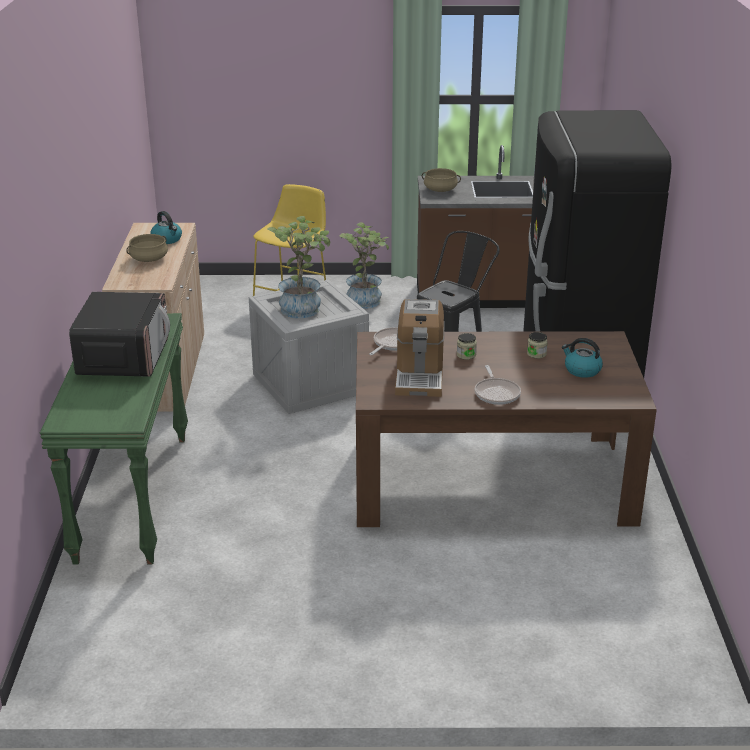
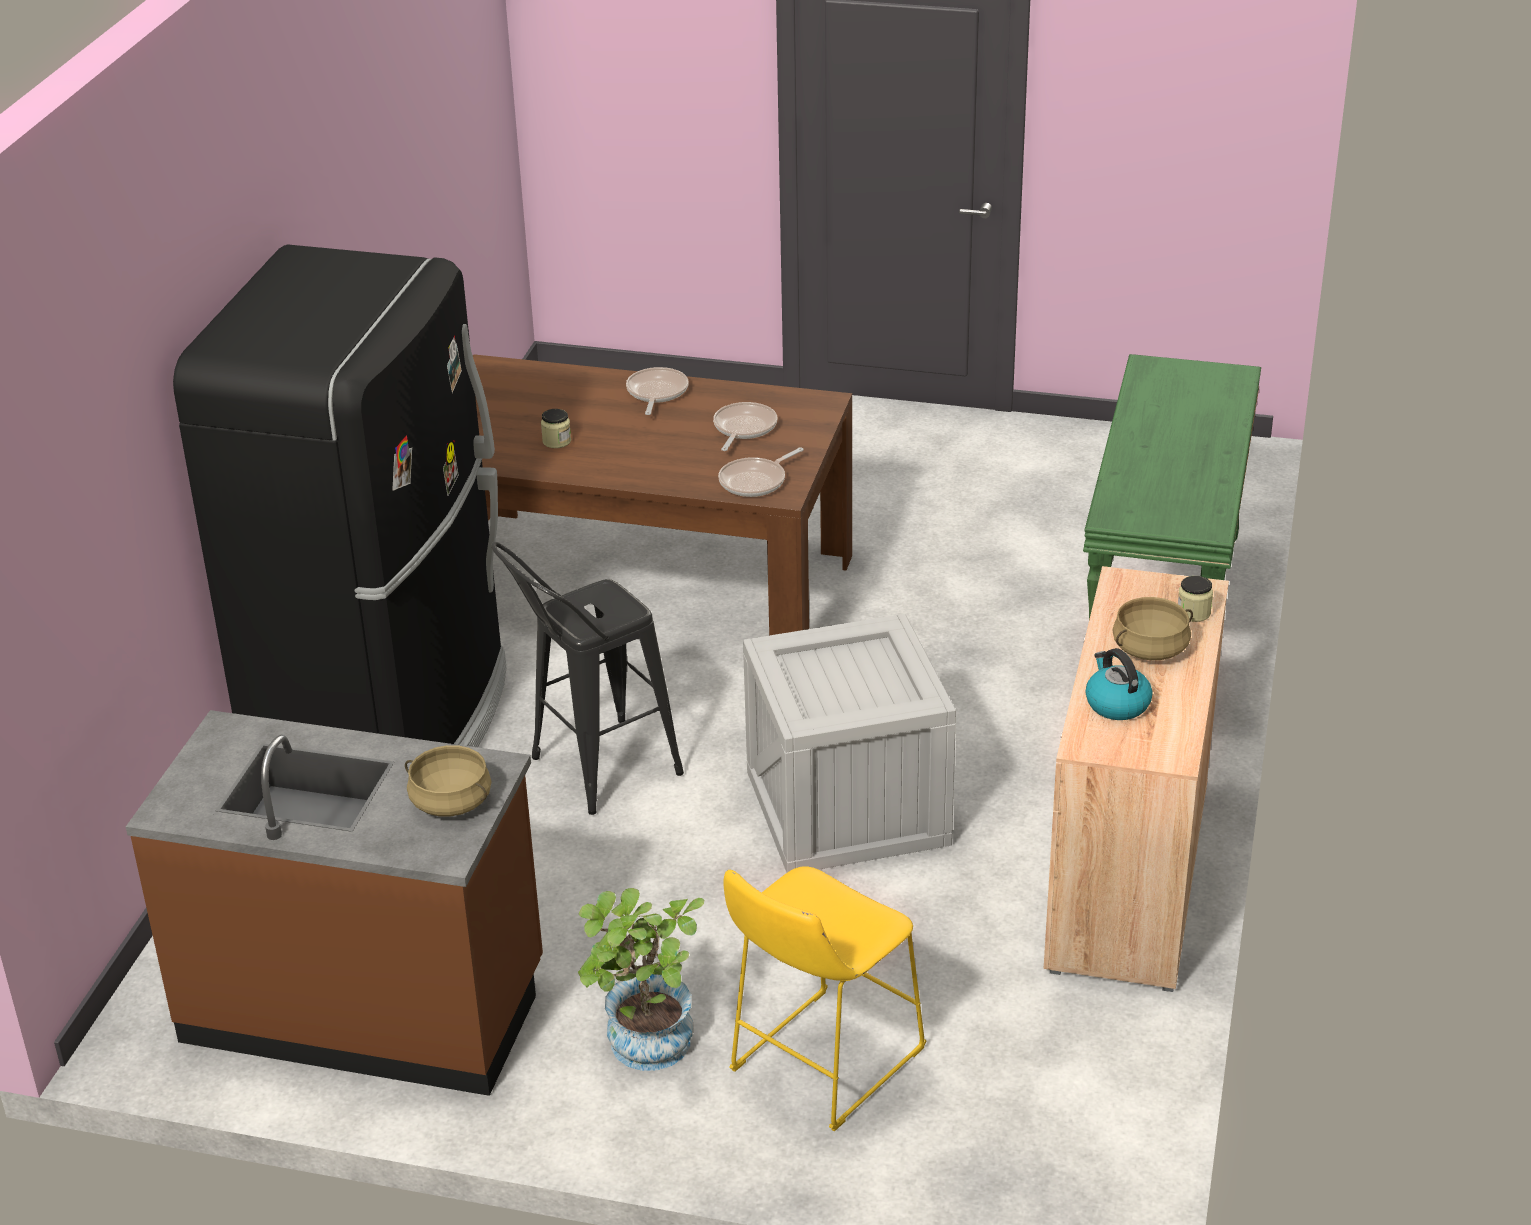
camera: 165 degrees left, 5 degrees up
microwave [69,292,170,377] -> none
potted plant [267,216,330,318] -> none
coffee machine [395,299,445,397] -> frying pan [713,402,777,451]
jar [457,333,477,360] -> jar moved to [1178,576,1213,622]
kettle [562,338,603,378] -> none

